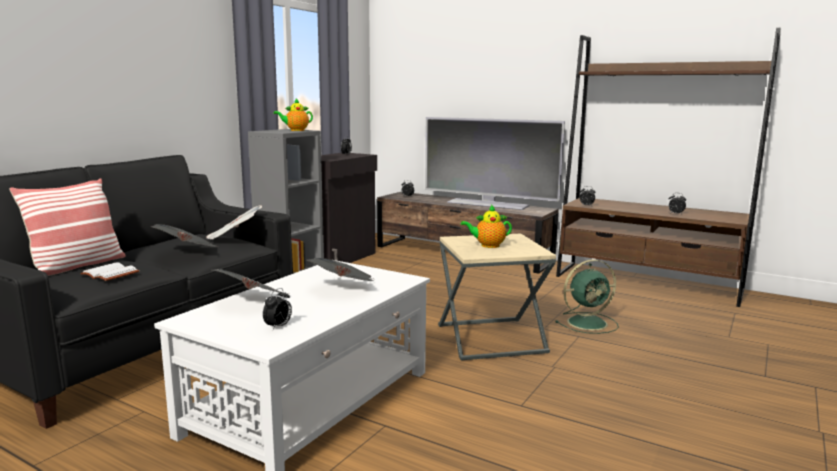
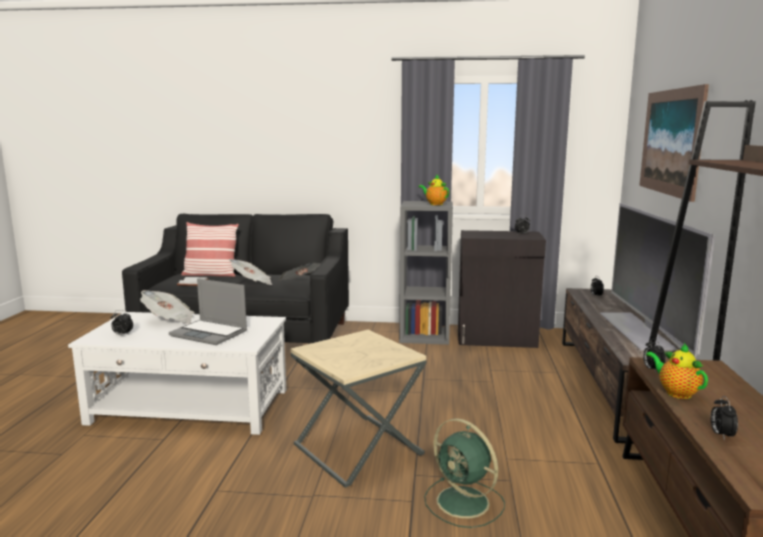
camera: 65 degrees right, 0 degrees up
newspaper [306,258,375,281] -> laptop [169,278,247,345]
teapot [461,205,512,248] -> teapot moved to [646,343,708,399]
none -> picture [639,84,709,202]

